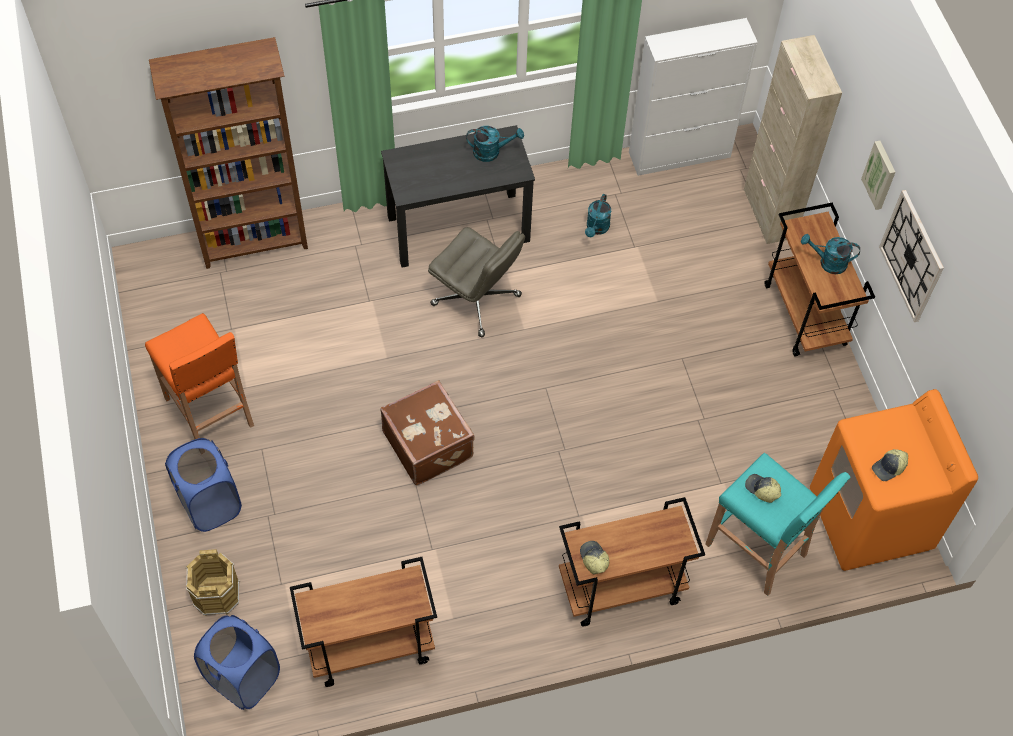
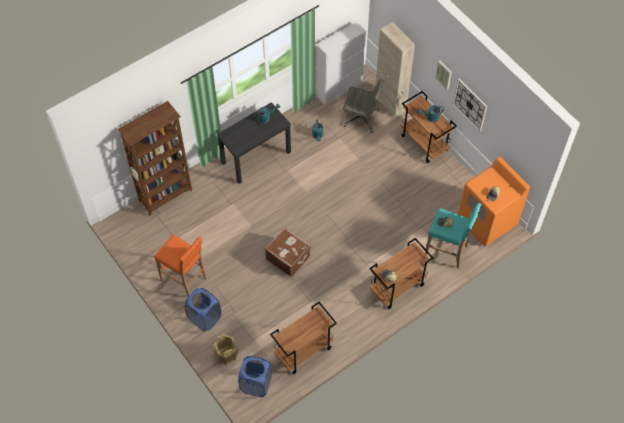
camera: 20 degrees left, 0 degrees up
grey office chair [428,227,525,337] -> grey office chair moved to [343,79,384,132]

